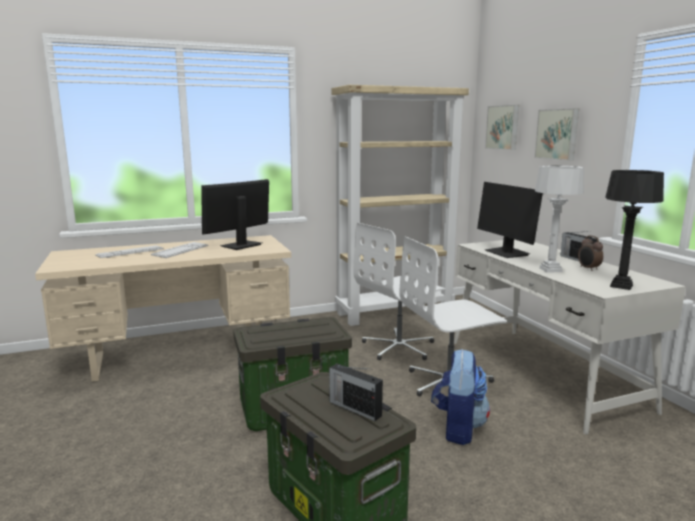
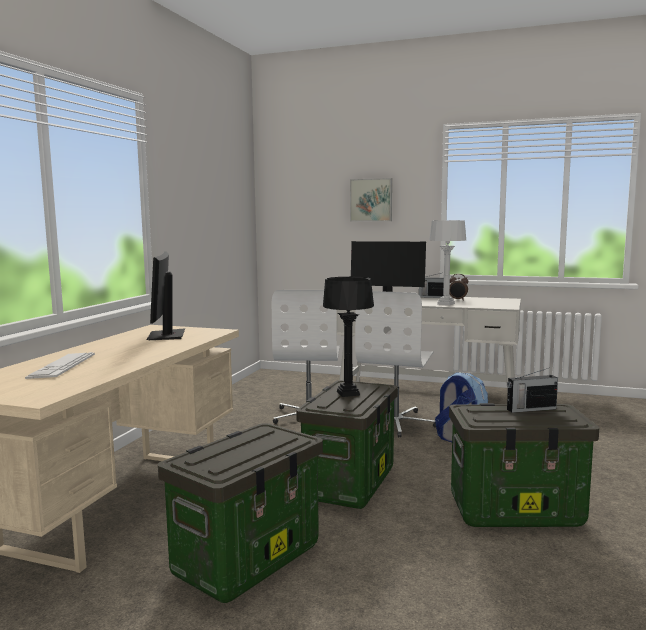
camera: 50 degrees left, 5 degrees down
keyboard [151,242,208,258] -> none
beige bookcase [331,85,469,326] -> none
picture [485,105,519,150] -> none
black table lamp [605,170,664,290] -> black table lamp moved to [323,277,374,397]
none -> storage box [158,423,323,603]

